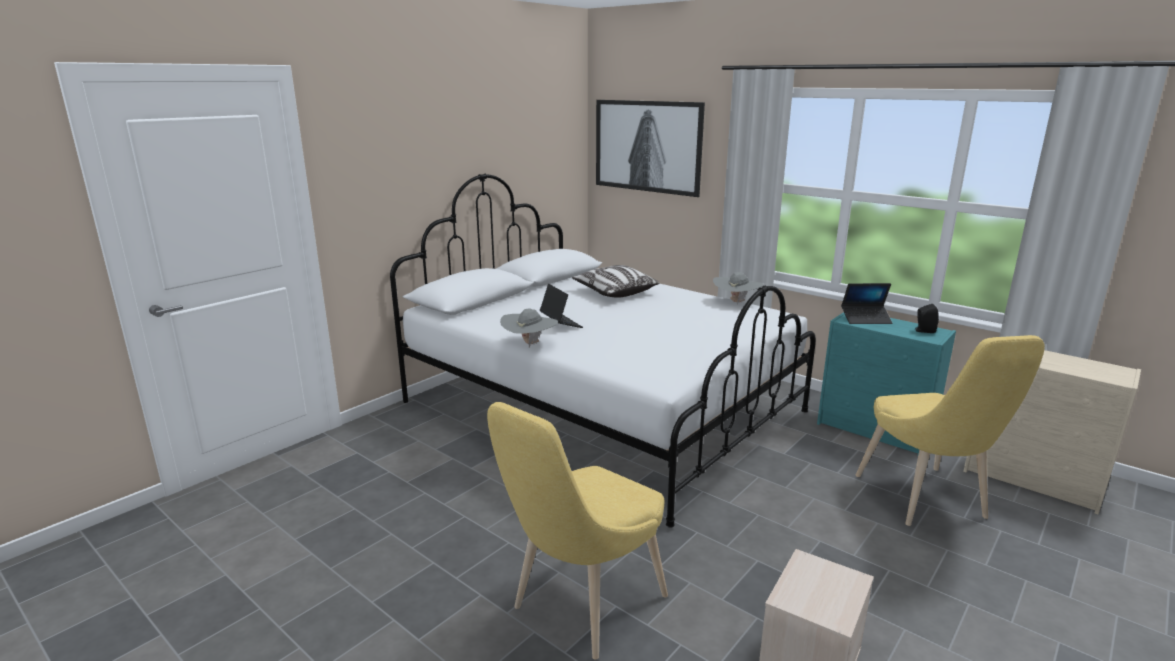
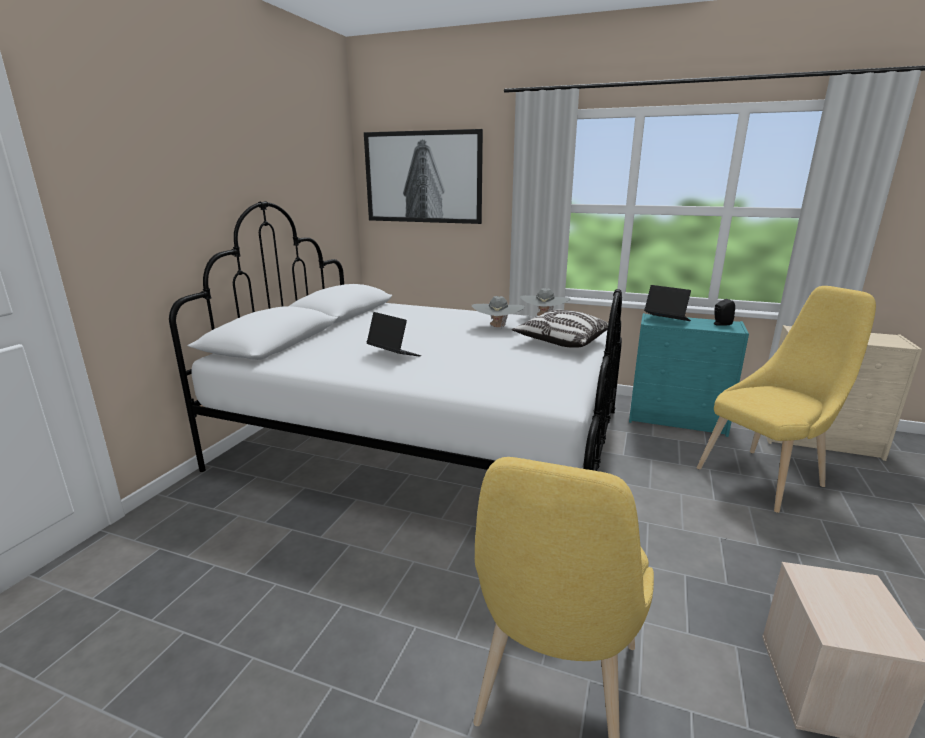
camera: 20 degrees left, 0 degrees up
grey hat [500,308,558,347] -> grey hat moved to [472,296,525,328]
pillow [572,265,659,298] -> pillow moved to [512,310,608,348]
laptop [841,283,892,324] -> laptop turned 120 degrees counterclockwise [644,285,691,321]
yellow chair [856,335,1045,526] -> yellow chair turned 90 degrees counterclockwise [697,286,876,513]

